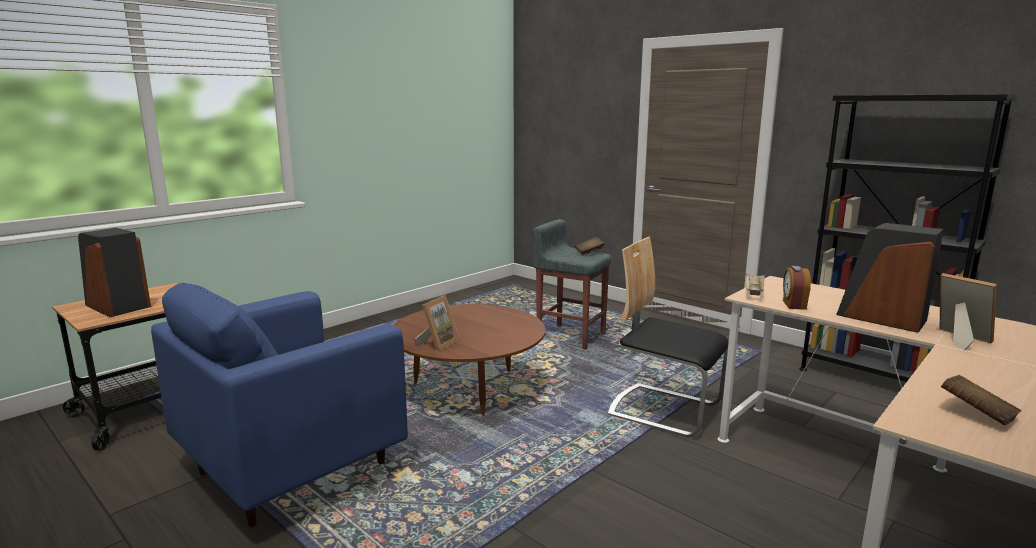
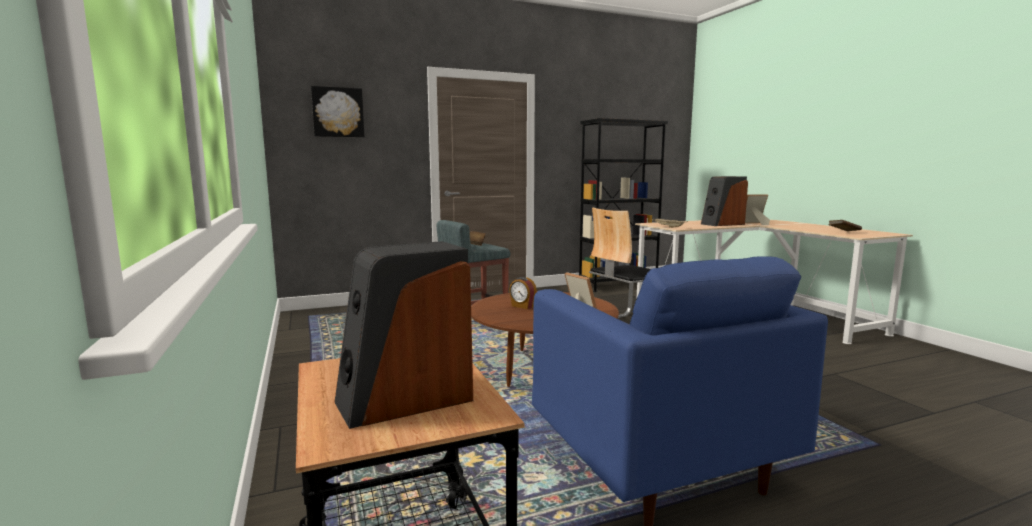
camera: 65 degrees left, 5 degrees down
alarm clock [783,266,811,310] -> alarm clock moved to [509,277,537,309]
none -> picture [311,86,365,137]

